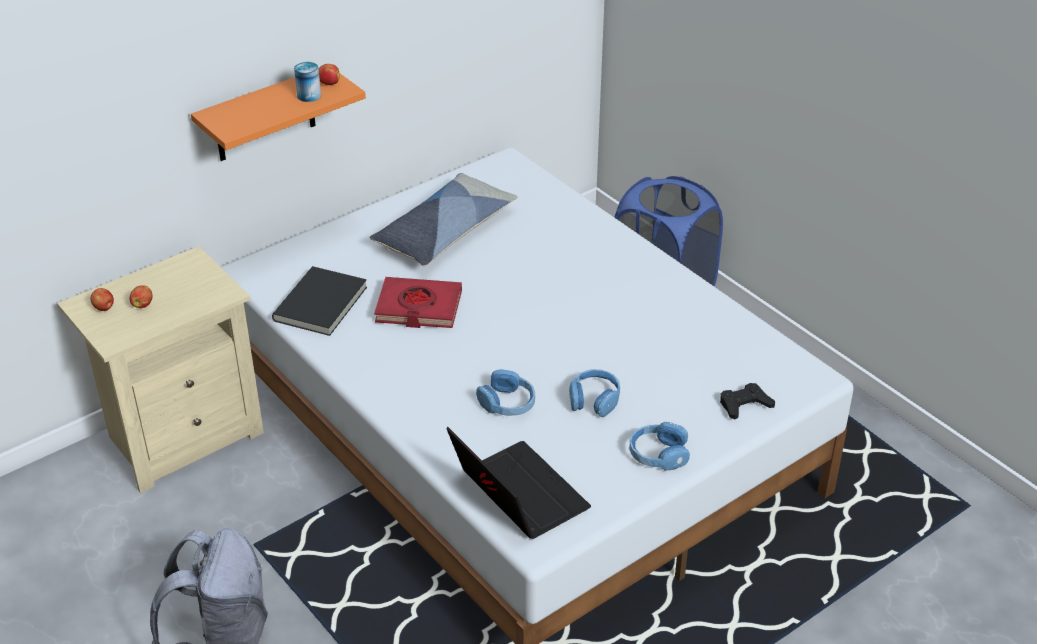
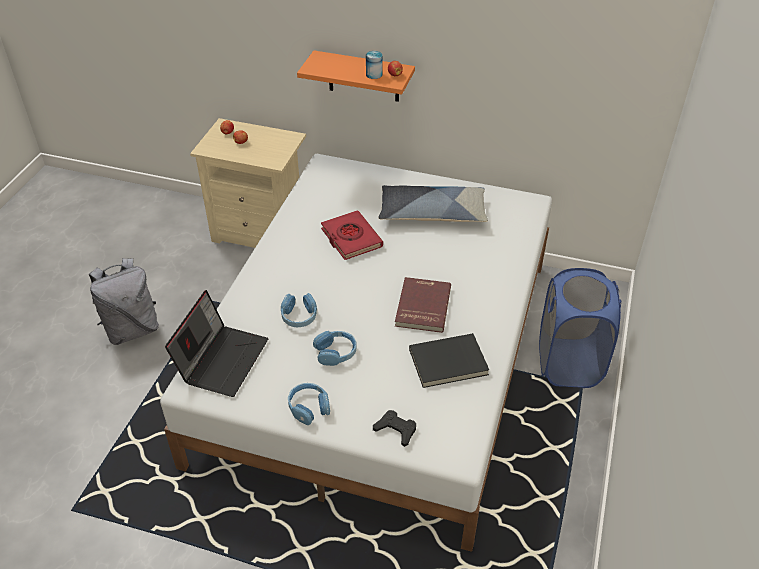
camera: 55 degrees right, 5 degrees up
black book [272,266,367,336] -> black book moved to [409,333,489,388]
none -> red book [395,277,451,333]

